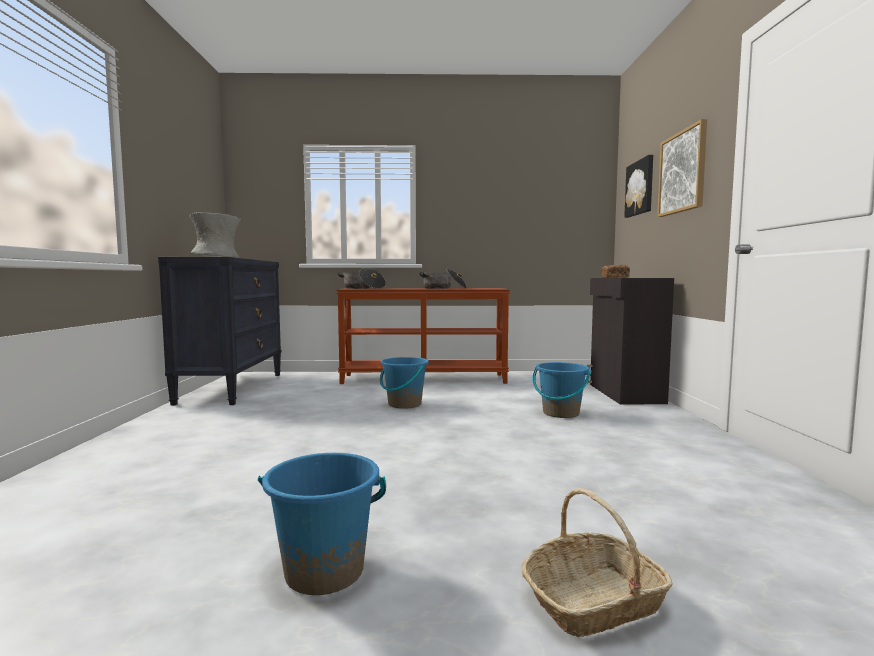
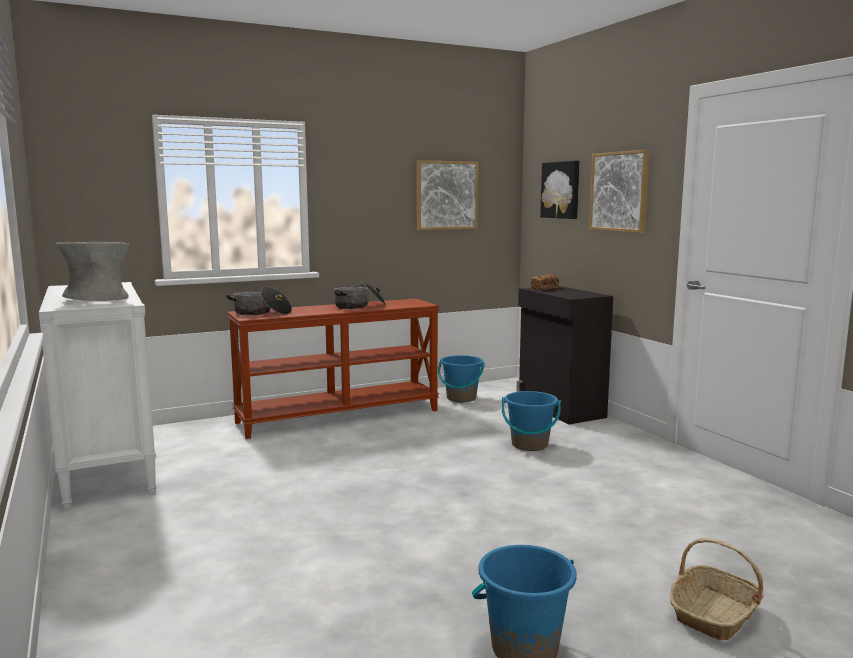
camera: 25 degrees left, 5 degrees up
black dresser [158,257,282,406] -> white dresser [39,282,157,511]
blue bucket [380,357,429,409] -> blue bucket moved to [438,355,485,402]
none -> picture [417,160,479,230]

